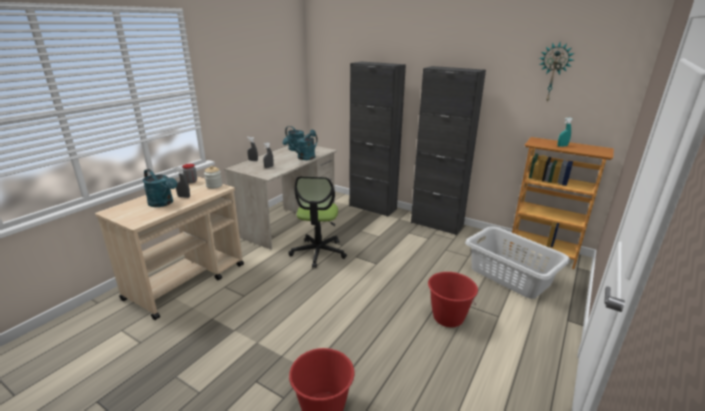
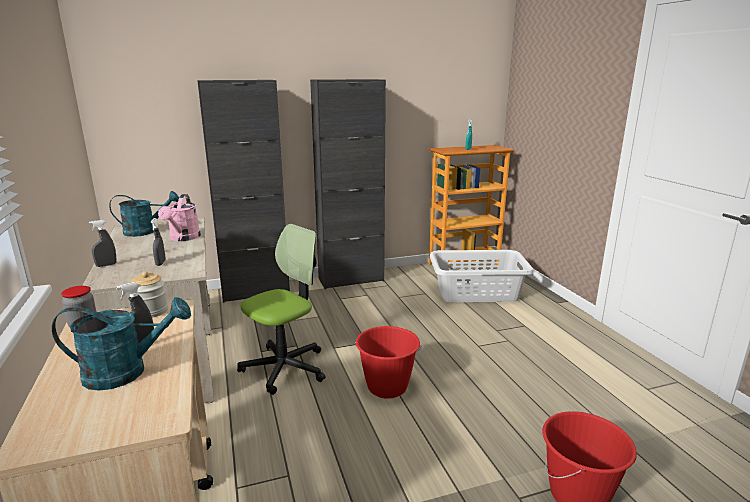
camera: 50 degrees left, 5 degrees down
turquoise watering can [283,133,318,160] -> pink watering can [158,194,201,241]
office chair [288,176,347,268] -> office chair turned 90 degrees counterclockwise [237,224,326,395]
red bucket [428,272,478,327] -> red bucket moved to [355,326,421,399]
wall clock [539,42,574,101] -> none

